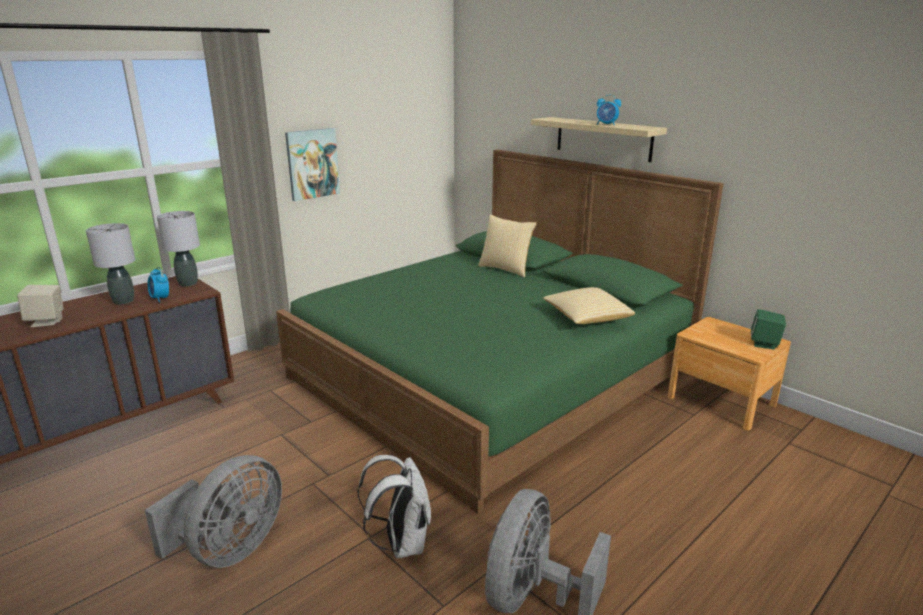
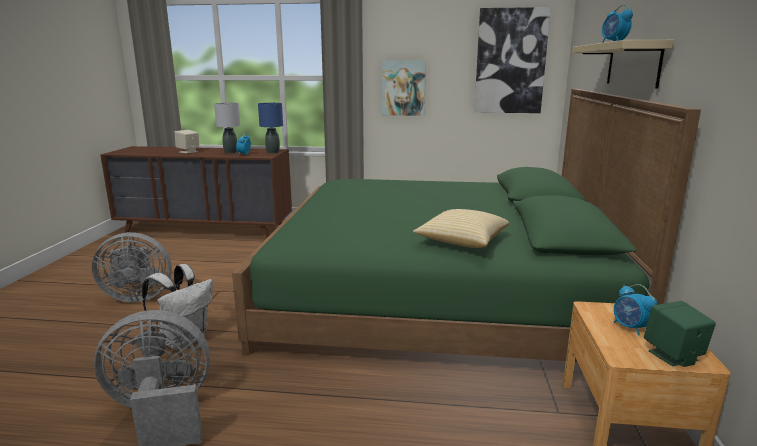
camera: 50 degrees right, 5 degrees down
grey table lamp [157,211,200,286] -> blue table lamp [258,103,283,153]
pillow [478,214,537,277] -> none
none -> picture [474,7,551,113]
none -> alarm clock [614,284,657,335]

